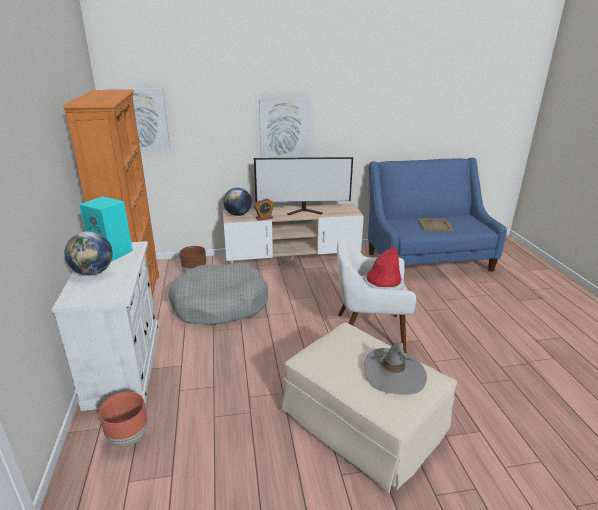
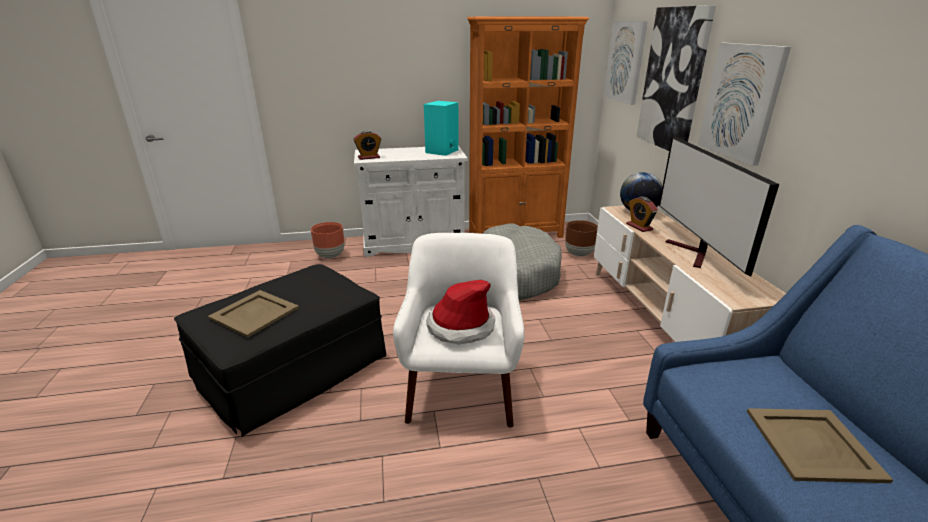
camera: 90 degrees right, 0 degrees up
globe [64,231,113,275] -> none
beige ottoman [282,322,457,494] -> black ottoman [174,264,386,437]
grey hat [364,342,427,395] -> beige tray [208,290,299,338]
none -> alarm clock [354,131,381,160]
none -> picture [636,5,716,151]

